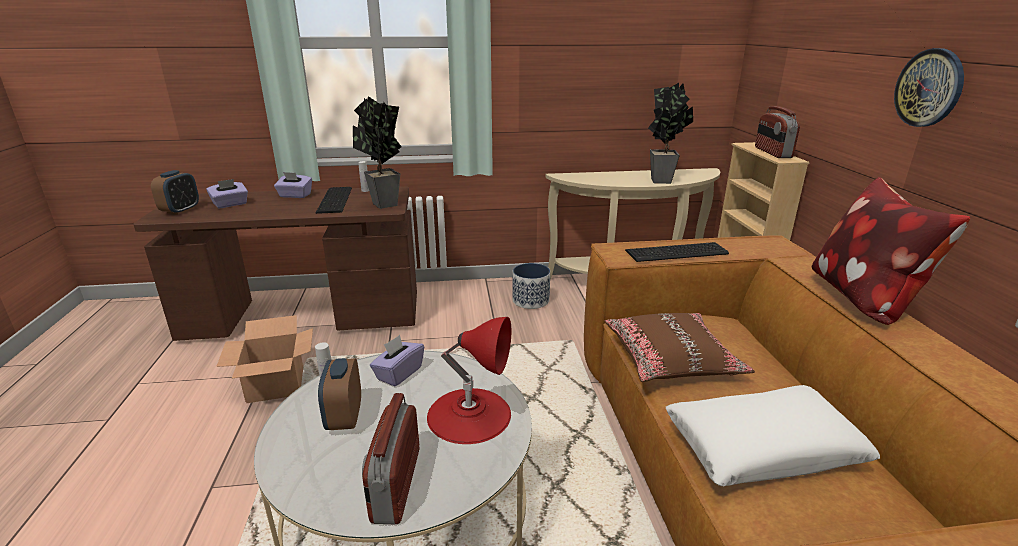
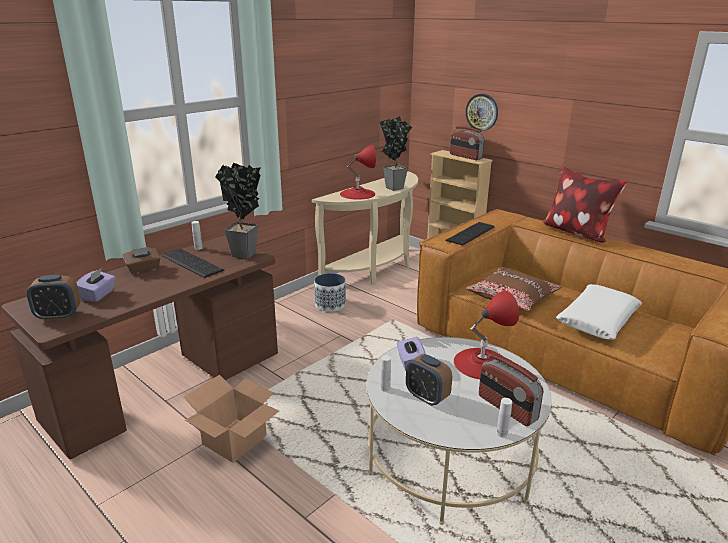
camera: 40 degrees left, 0 degrees up
alarm clock [151,170,199,215] -> alarm clock turned 105 degrees clockwise [27,275,81,321]
purple tissue box [274,172,312,198] -> brown tissue box [122,247,160,275]
wall clock [894,48,964,127] -> wall clock moved to [465,94,498,131]
none -> red table lamp [340,145,376,200]
none -> white bottle [496,398,512,438]

